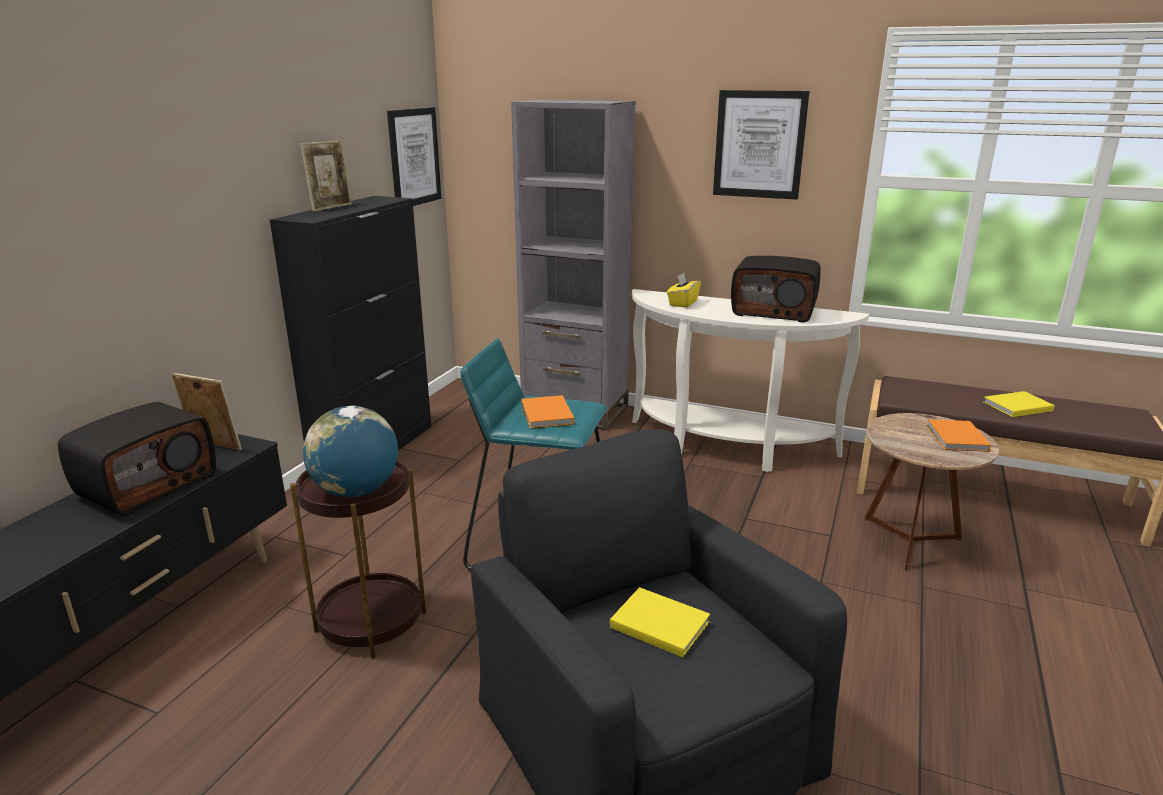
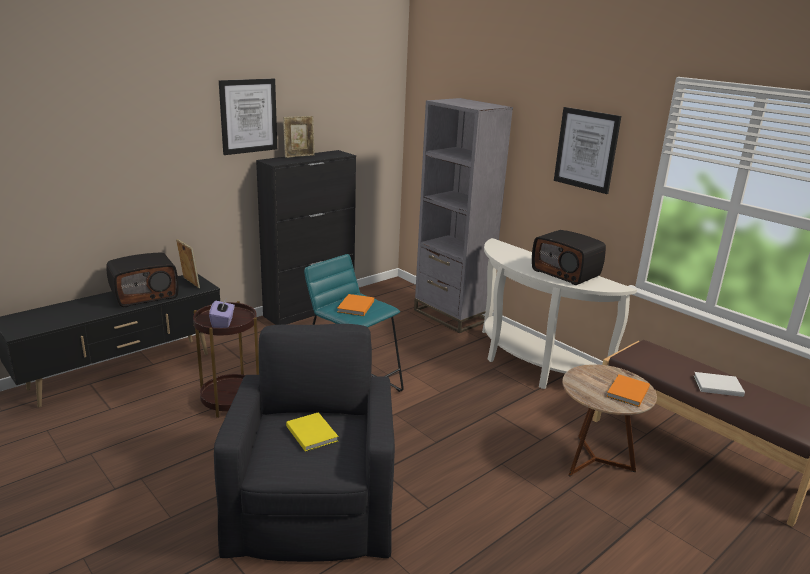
camera: 25 degrees right, 0 degrees up
globe [303,406,398,497] -> purple tissue box [209,299,235,328]
picture [387,107,441,206] -> picture moved to [219,79,277,155]
yellow tissue box [667,273,701,308] -> none
yellow book [983,391,1055,417] -> white book [694,372,745,397]

